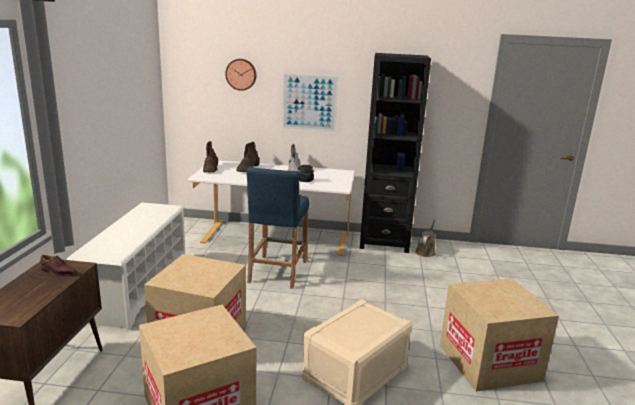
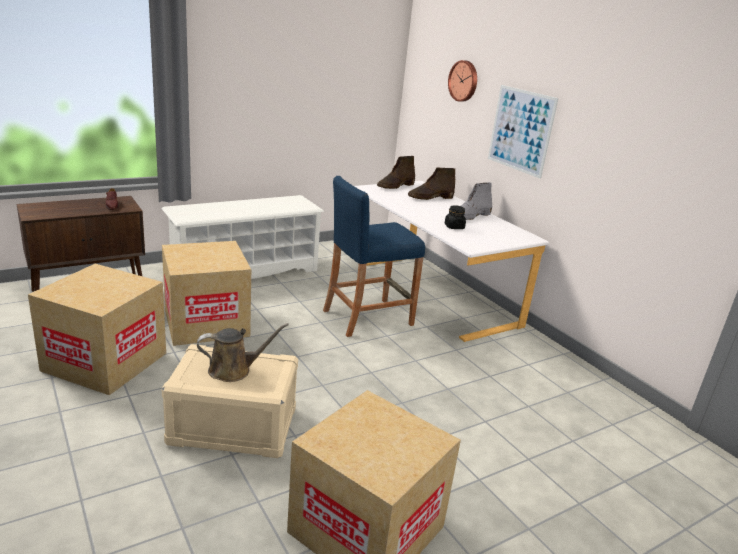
camera: 50 degrees right, 5 degrees up
black bookcase [360,53,431,253] -> none
brown watering can [415,220,436,257] -> brown watering can moved to [197,323,289,382]

